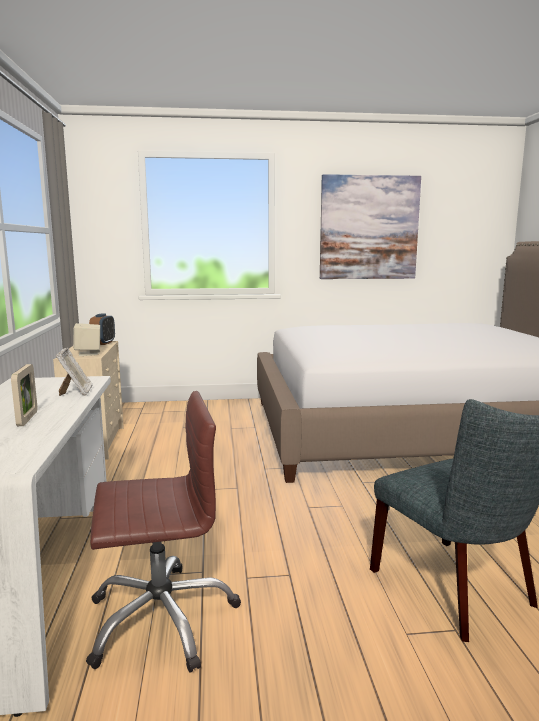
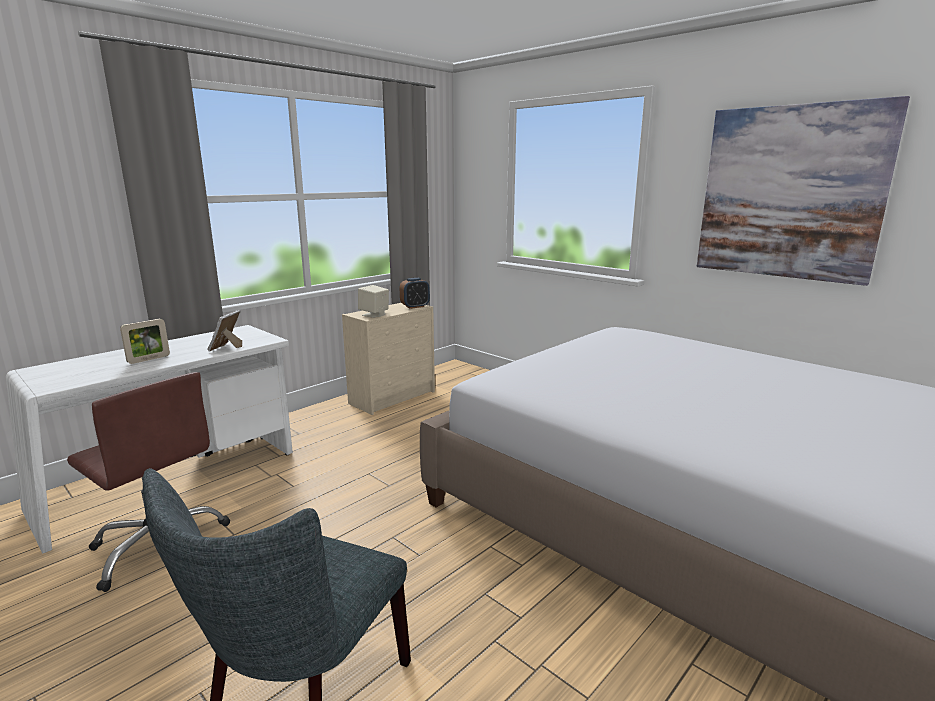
camera: 50 degrees right, 5 degrees up
picture frame [56,348,93,396] -> picture frame turned 150 degrees clockwise [208,310,242,352]

